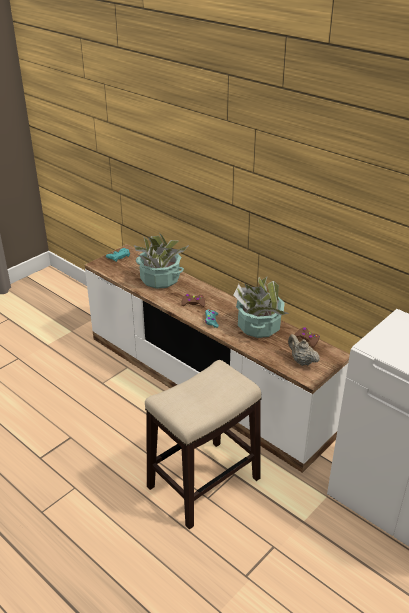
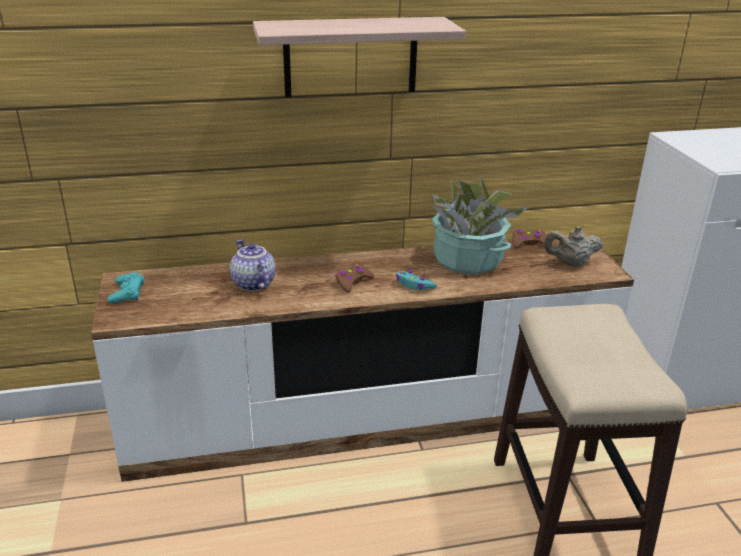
camera: 55 degrees left, 5 degrees down
potted plant [134,233,189,289] -> teapot [230,239,276,291]
none -> shelf [253,17,466,97]

